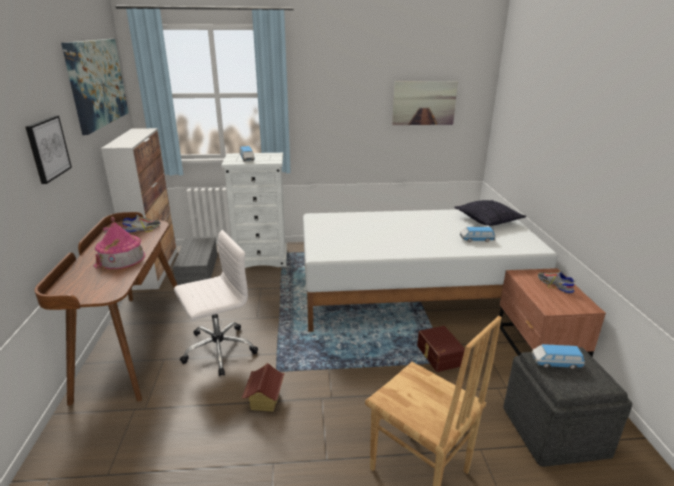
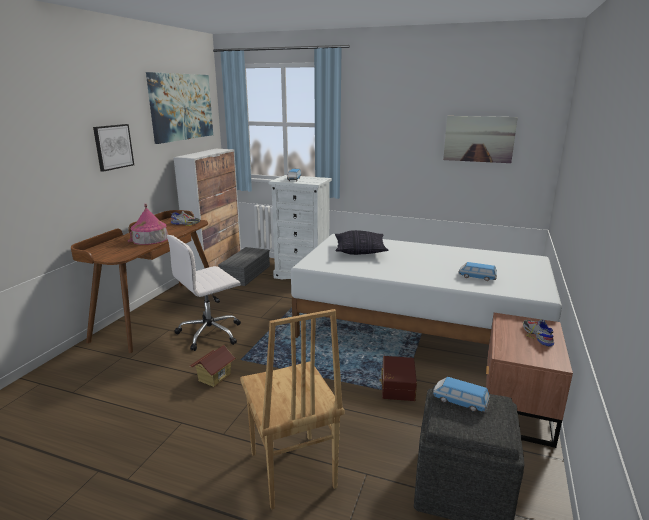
camera: 25 degrees right, 5 degrees down
white office chair [174,230,258,376] -> white office chair turned 150 degrees clockwise [167,235,241,351]
pillow [454,200,526,226] -> pillow moved to [335,230,388,255]

